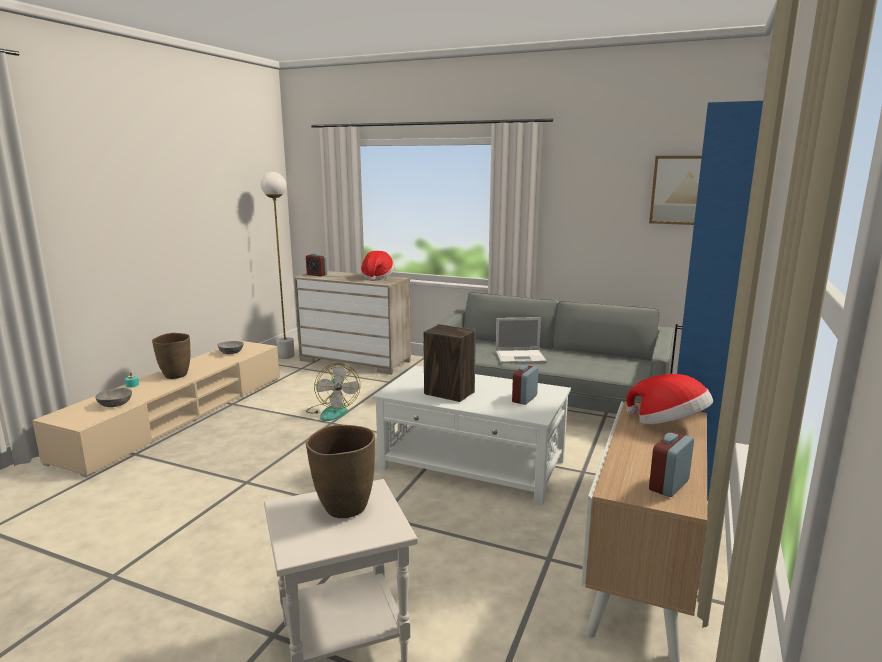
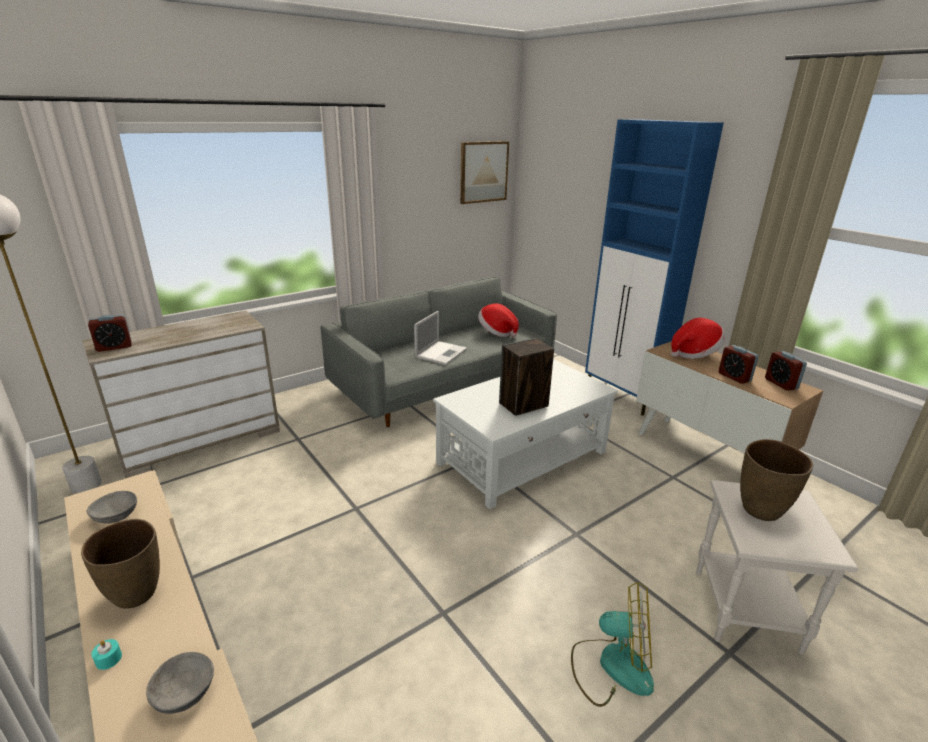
camera: 60 degrees left, 10 degrees up
fan [306,364,360,421] -> fan moved to [571,582,654,707]
hat [361,251,394,281] -> hat moved to [478,304,519,337]
alarm clock [512,365,538,405] -> alarm clock moved to [718,345,758,384]

